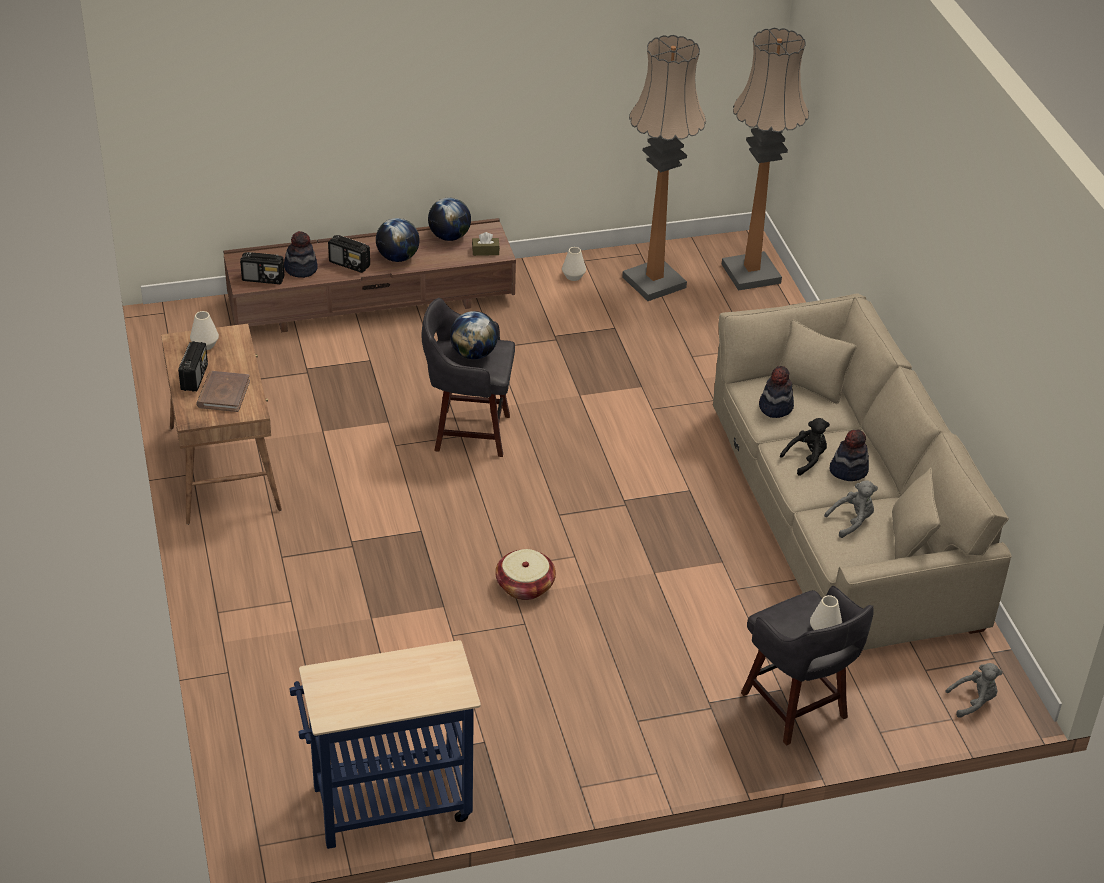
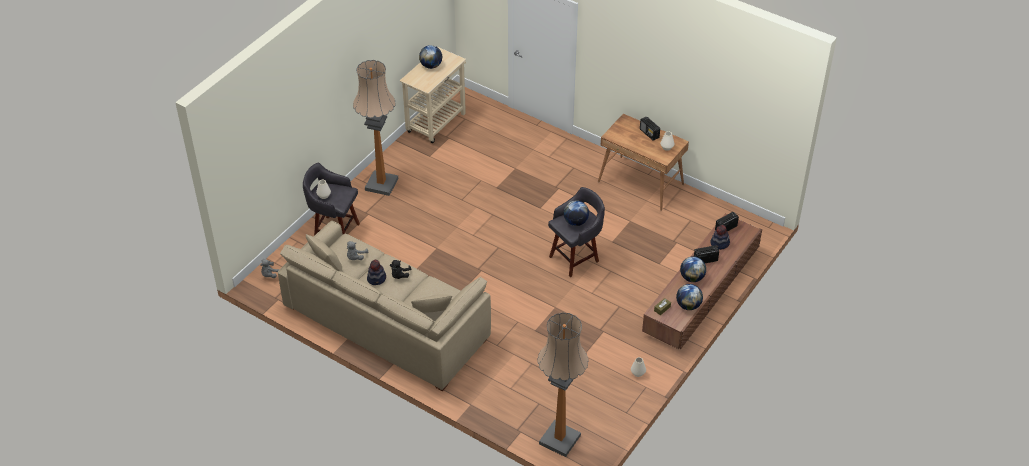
camera: 140 degrees right, 5 degrees up
brown book [196,371,250,412] -> none
blue cart [290,640,481,849] -> beige cart [400,47,466,143]
basket [495,549,556,600] -> none
floor lamp [622,35,706,301] -> floor lamp moved to [353,60,398,196]
hat [759,366,794,418] -> none
none -> globe [419,45,442,69]

